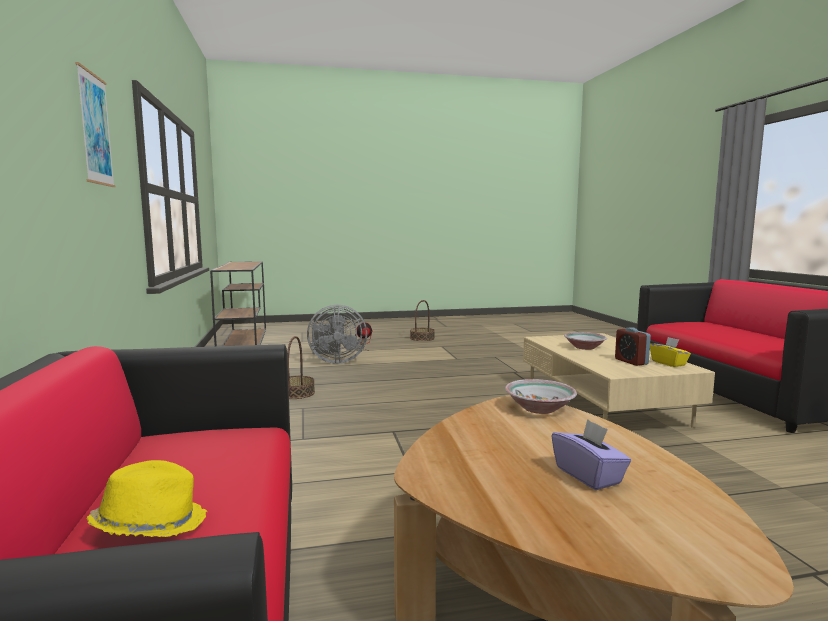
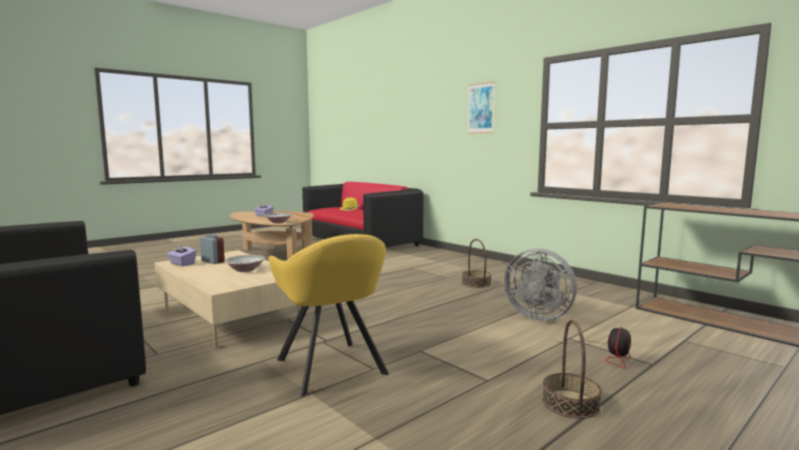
camera: 150 degrees right, 0 degrees up
grey fan [307,305,367,364] -> grey fan turned 105 degrees counterclockwise [504,248,577,321]
yellow tissue box [650,337,691,367] -> purple tissue box [167,243,196,266]
none -> yellow armchair [269,234,389,397]

